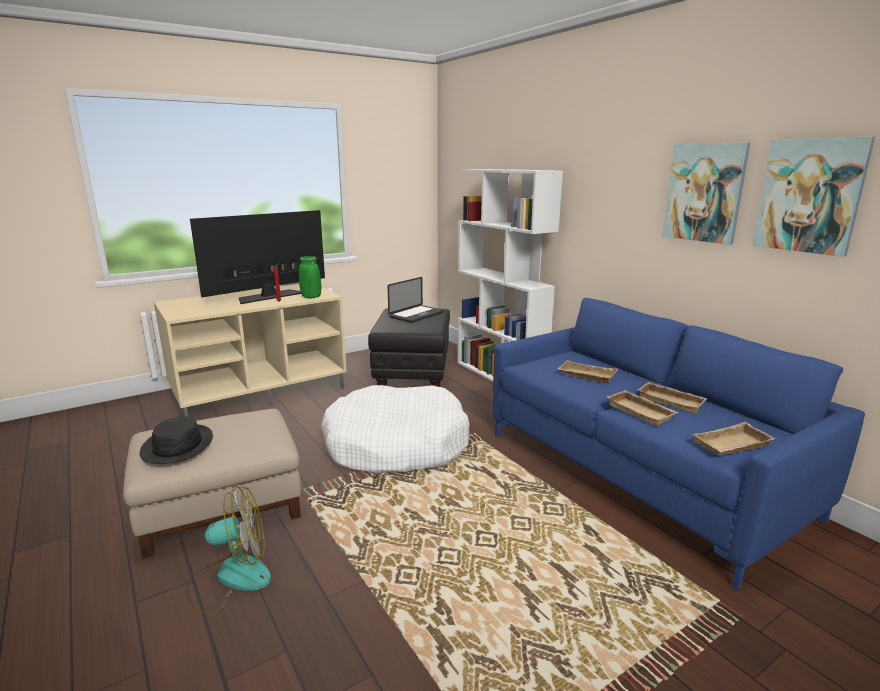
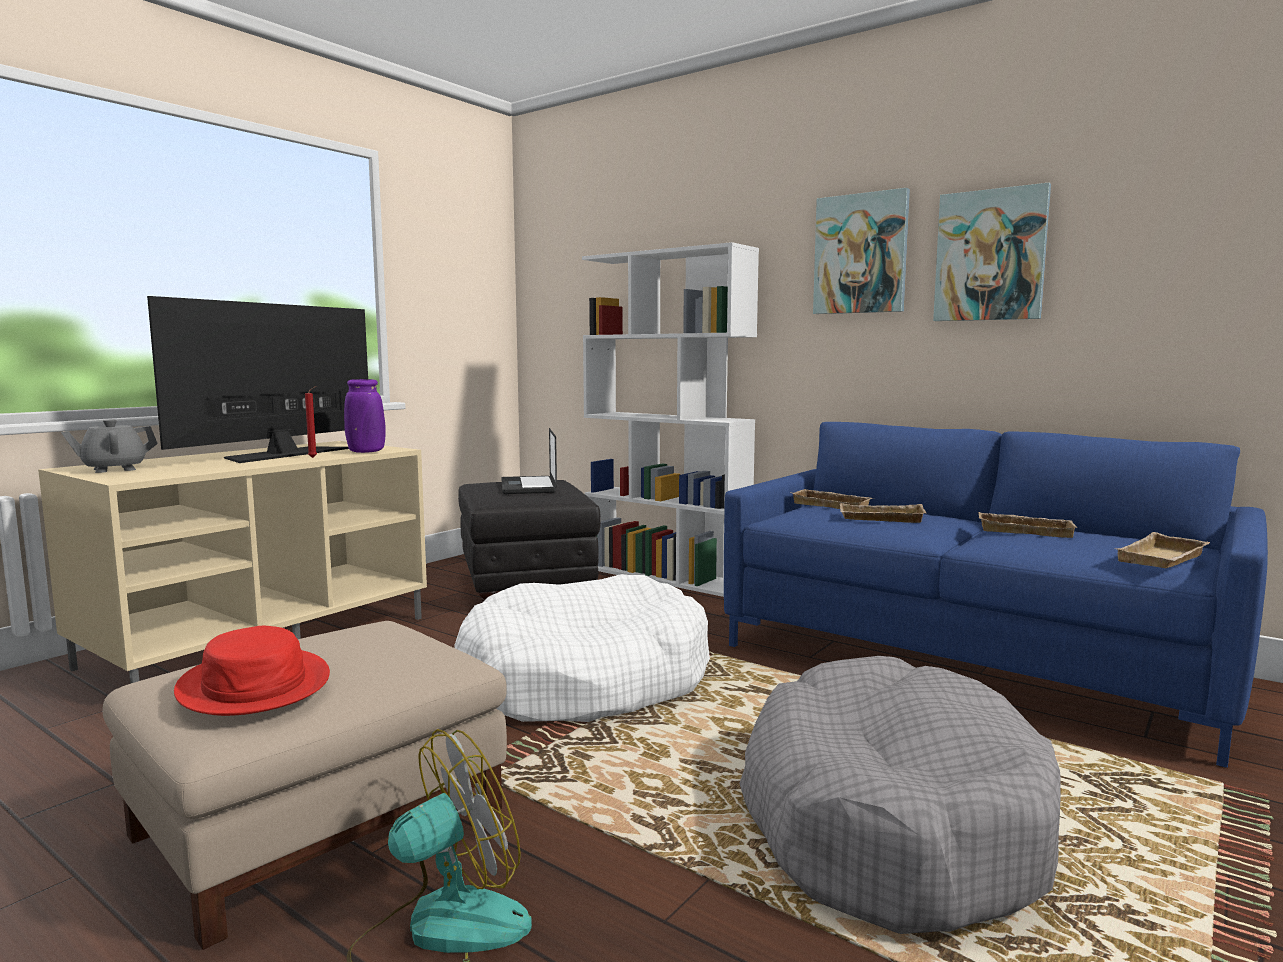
camera: 20 degrees left, 10 degrees down
black hat [140,417,213,464] -> red hat [174,626,330,716]
green vase [299,256,321,298] -> purple vase [344,379,386,453]
laptop [387,277,444,323] -> laptop turned 150 degrees clockwise [501,428,557,494]
beige tray [606,390,678,426] -> beige tray moved to [790,489,873,509]
picture [752,136,875,257] -> picture moved to [813,188,910,314]
none -> grey teapot [61,420,158,473]
none -> grey dog bed [739,656,1061,934]

